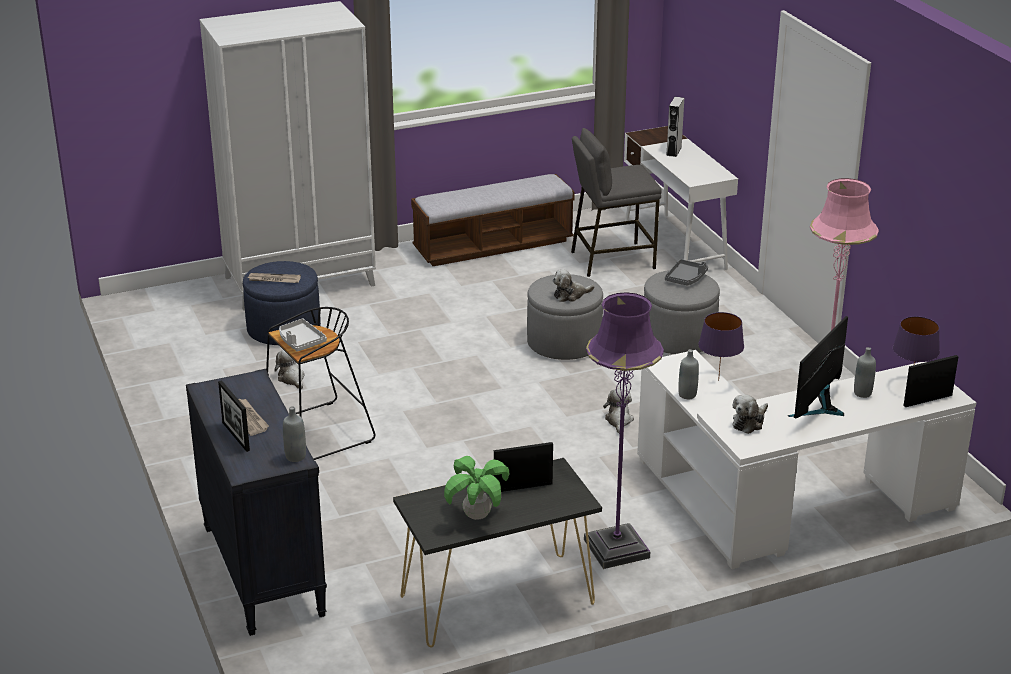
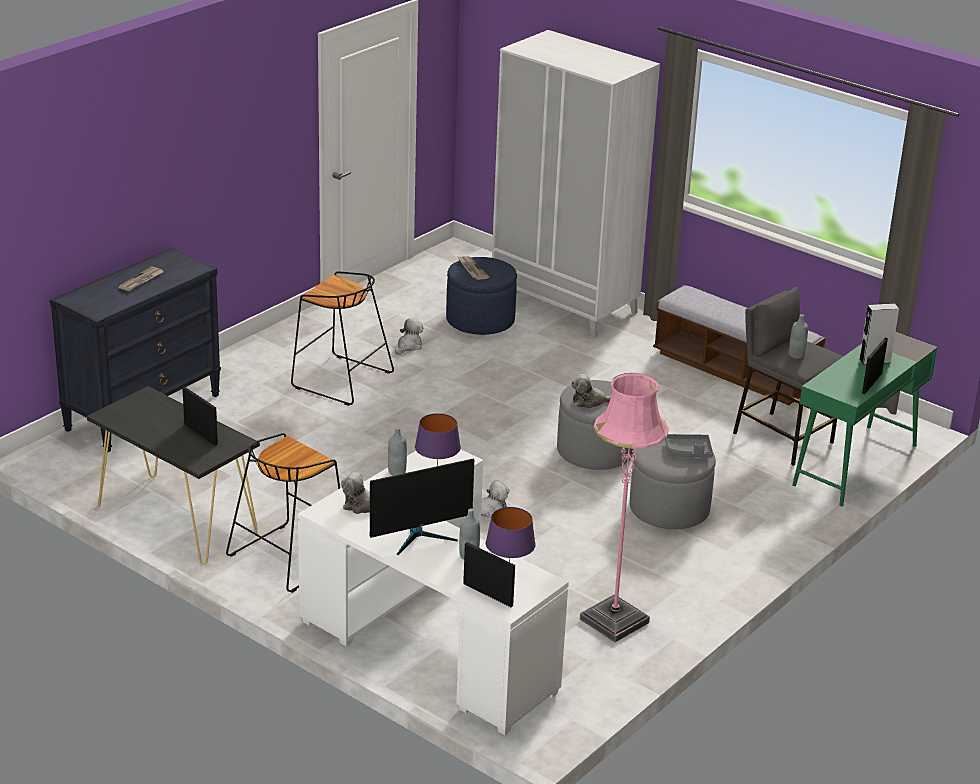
camera: 60 degrees right, 0 degrees up
picture frame [218,380,250,452] -> picture frame moved to [862,337,888,394]
grey tray [279,318,327,352] -> none
grey bottle [283,406,306,462] -> grey bottle moved to [789,314,808,359]
potted plant [444,456,509,520] -> none
plush toy [553,269,594,302] -> plush toy turned 45 degrees counterclockwise [571,374,611,409]
purple floor lamp [584,292,664,569] -> black stool [226,433,340,593]
white desk [624,126,738,270] -> green desk [792,332,937,506]
monitor [788,316,848,419] -> monitor turned 150 degrees clockwise [370,458,474,555]

